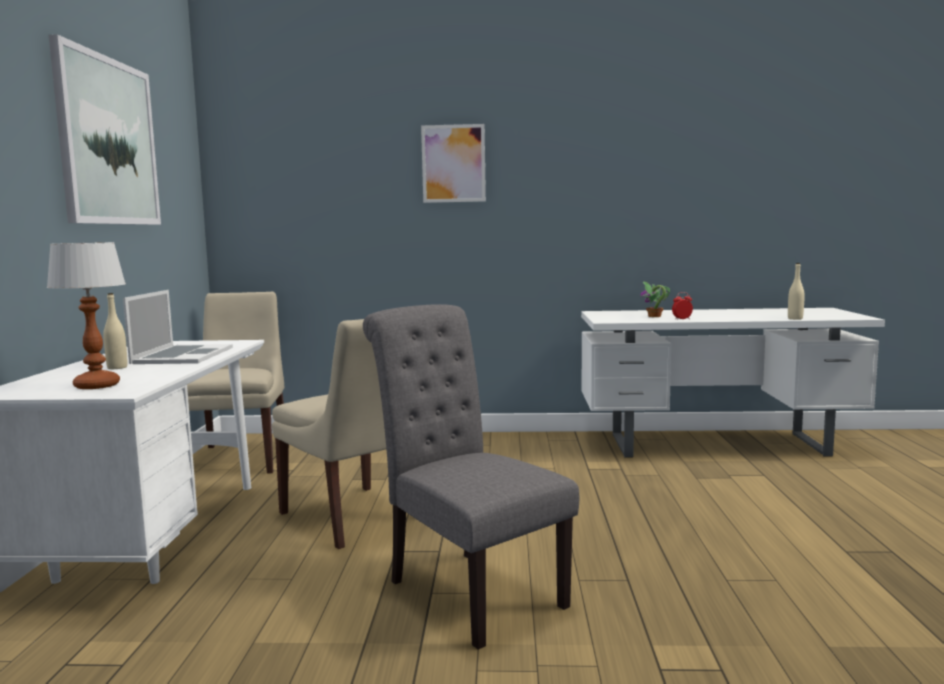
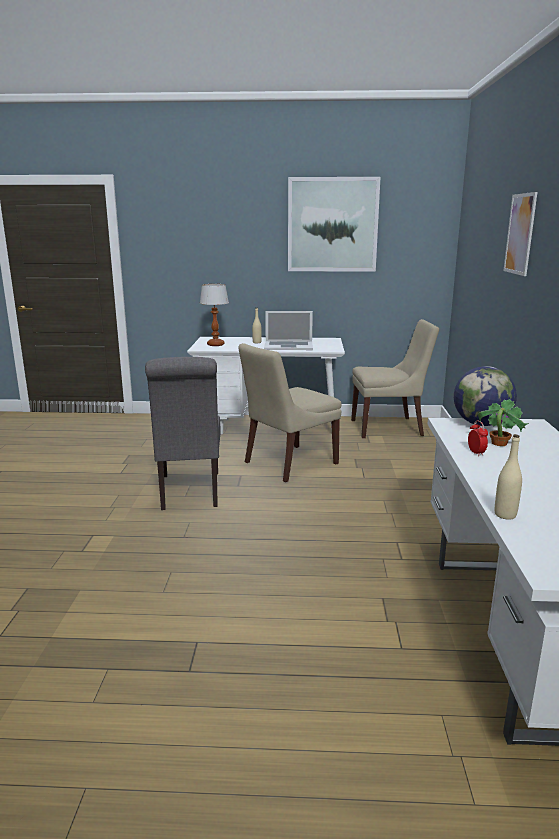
camera: 90 degrees right, 10 degrees up
grey chair [363,304,579,649] -> grey chair turned 120 degrees clockwise [145,357,221,510]
none -> globe [454,366,517,426]

